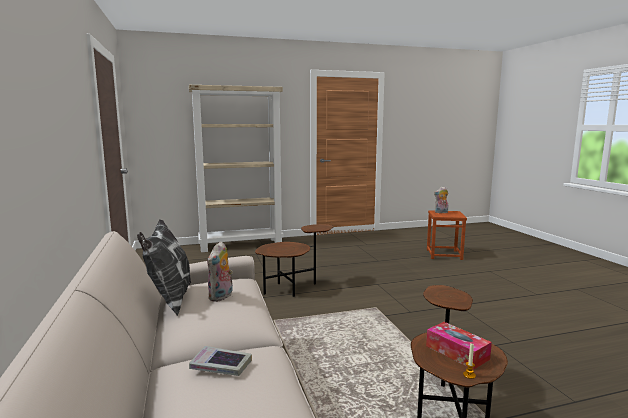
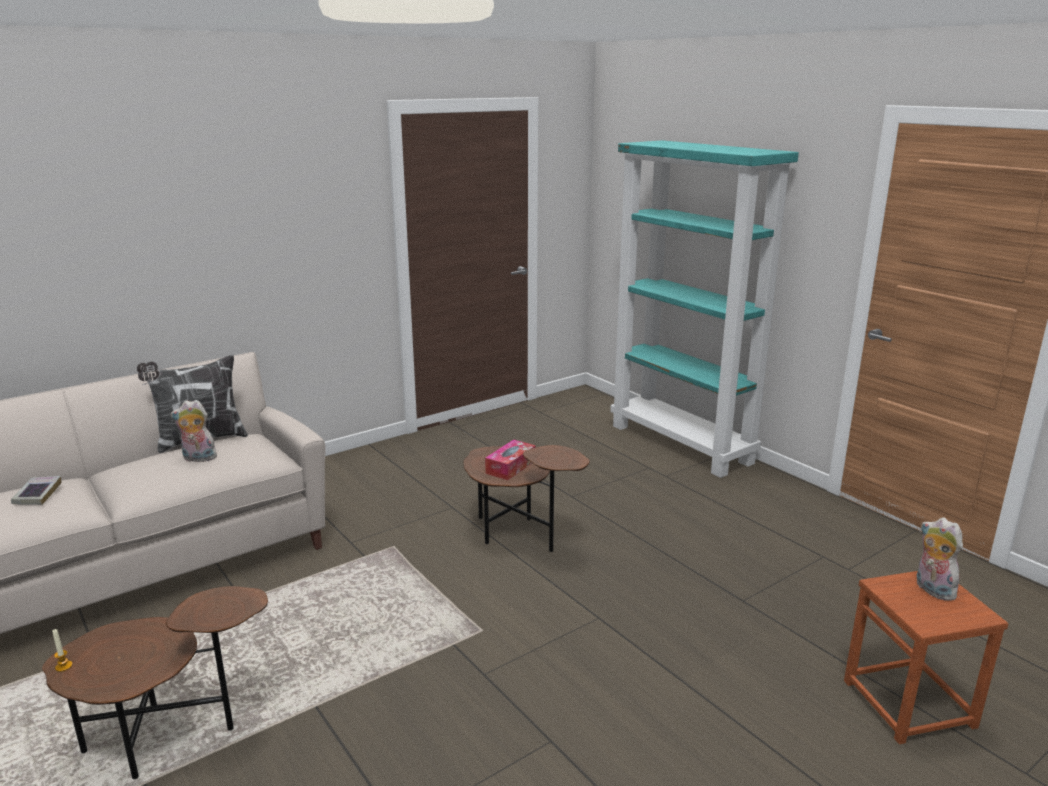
camera: 70 degrees right, 10 degrees up
beige bookcase [189,85,284,252] -> turquoise bookcase [610,140,799,478]
tissue box [426,322,492,370] -> tissue box moved to [485,439,536,480]

